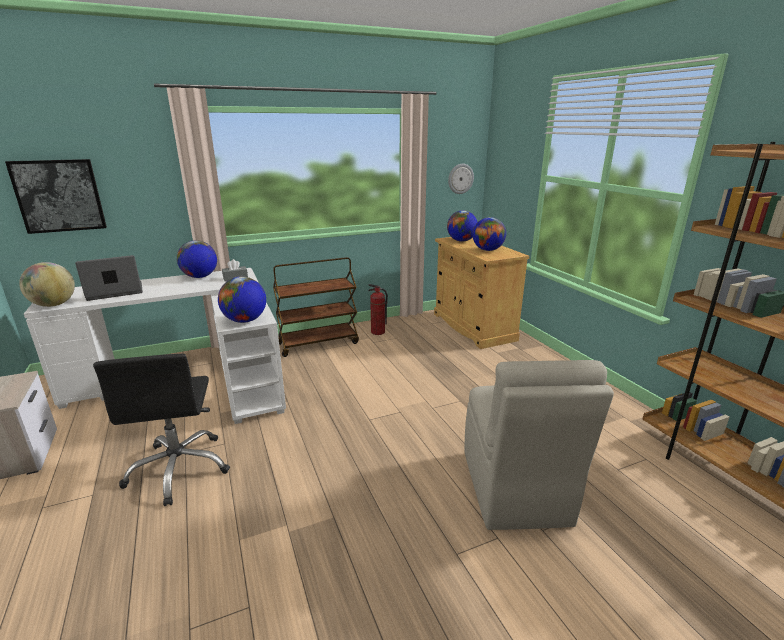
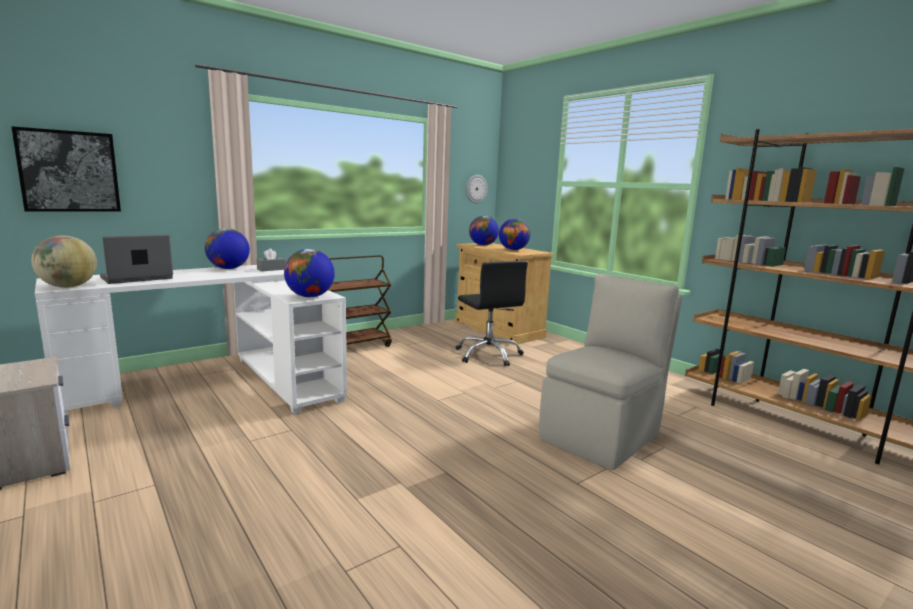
camera: 15 degrees left, 10 degrees down
black office chair [93,354,230,506] -> black office chair moved to [456,261,528,366]
fire extinguisher [368,284,388,335] -> none
beige chair [465,360,614,530] -> beige chair turned 120 degrees counterclockwise [539,274,682,470]

